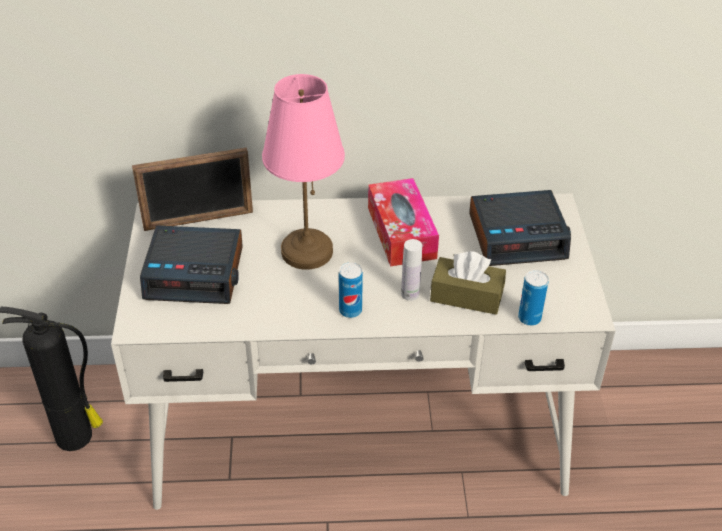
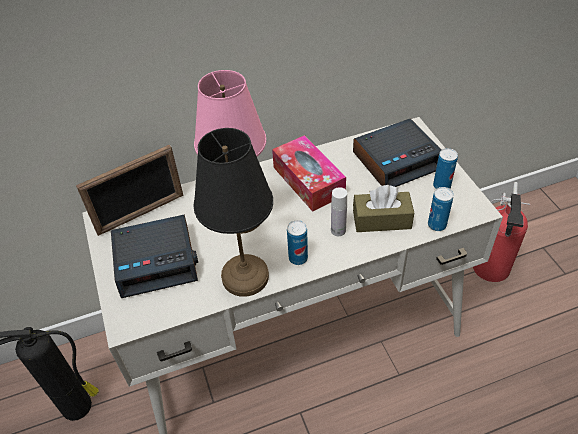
camera: 15 degrees left, 5 degrees up
none -> black table lamp [193,128,273,297]
none -> can [433,148,458,189]
none -> fire extinguisher [473,182,530,282]

